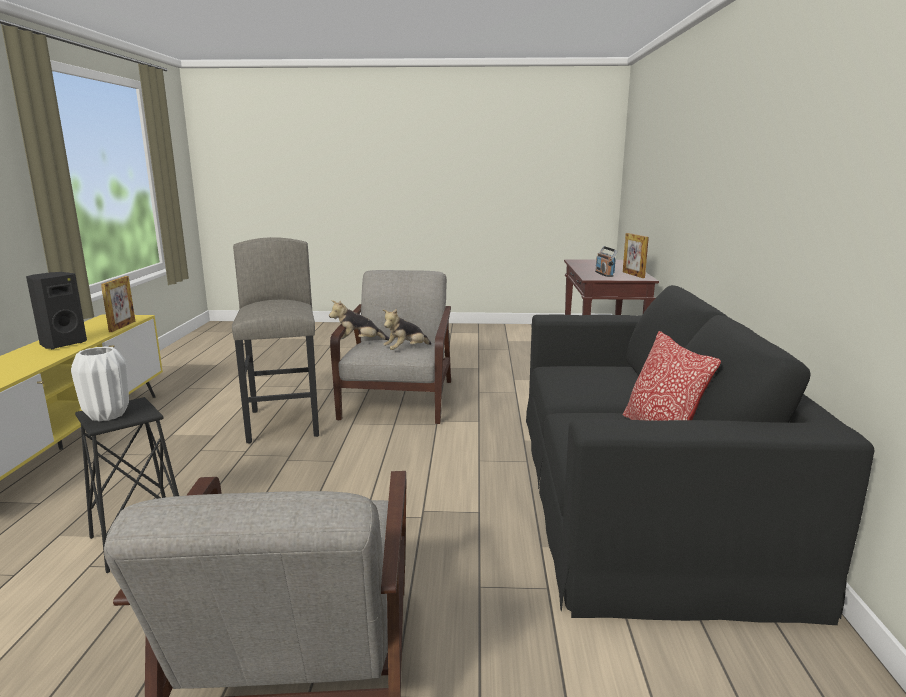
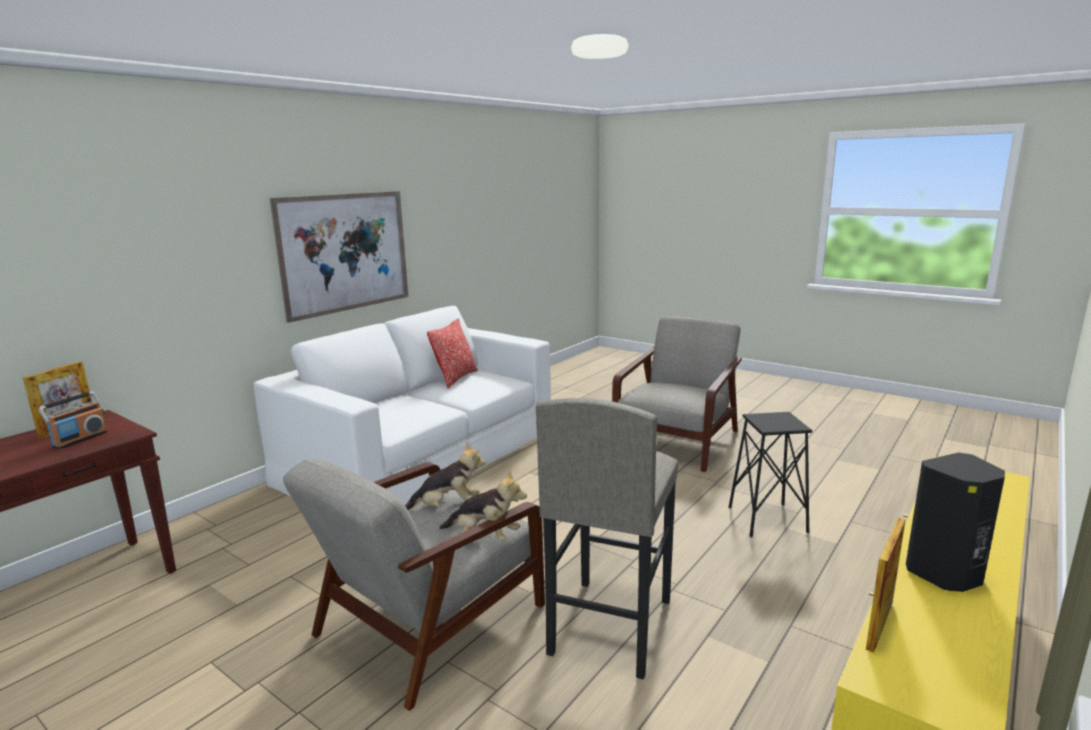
camera: 145 degrees left, 0 degrees up
white vase [71,346,129,421] -> none
black sofa [526,285,874,625] -> white sofa [253,306,551,505]
none -> picture [270,191,408,323]

